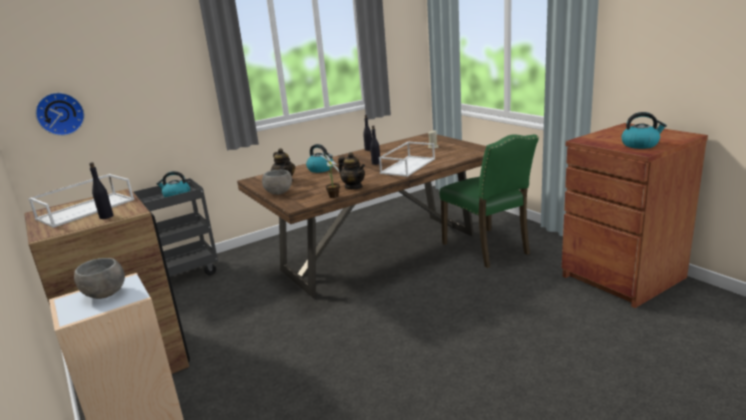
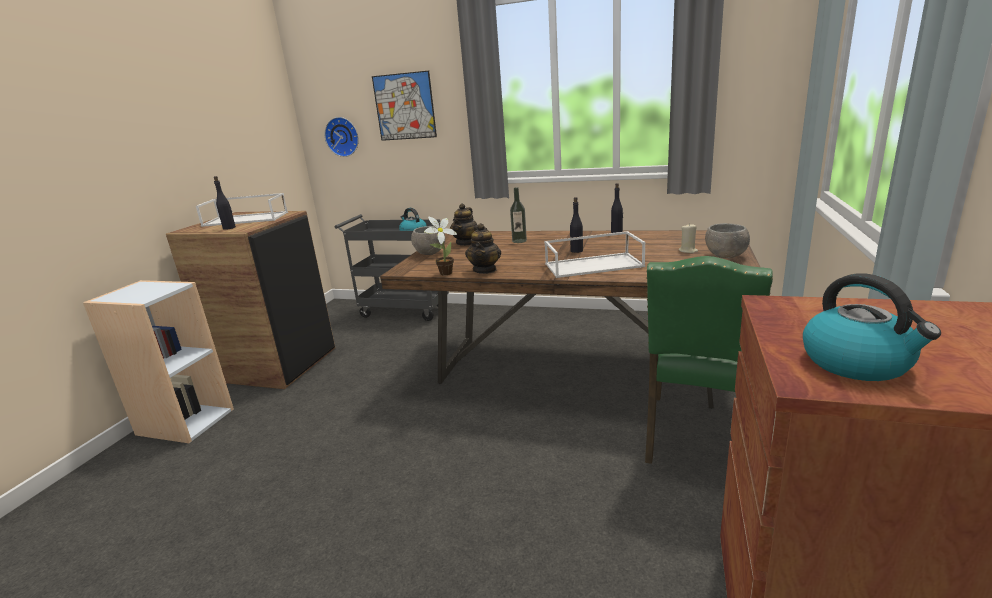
camera: 50 degrees right, 0 degrees up
grey bowl [74,258,125,299] -> grey bowl moved to [705,223,750,258]
kettle [306,144,333,173] -> bottle [510,187,527,243]
none -> picture [372,70,437,141]

